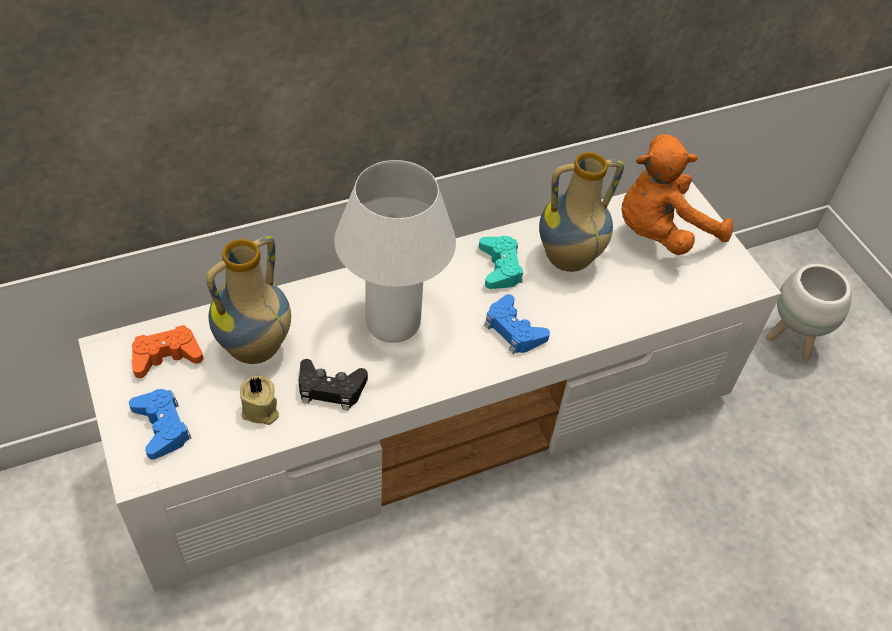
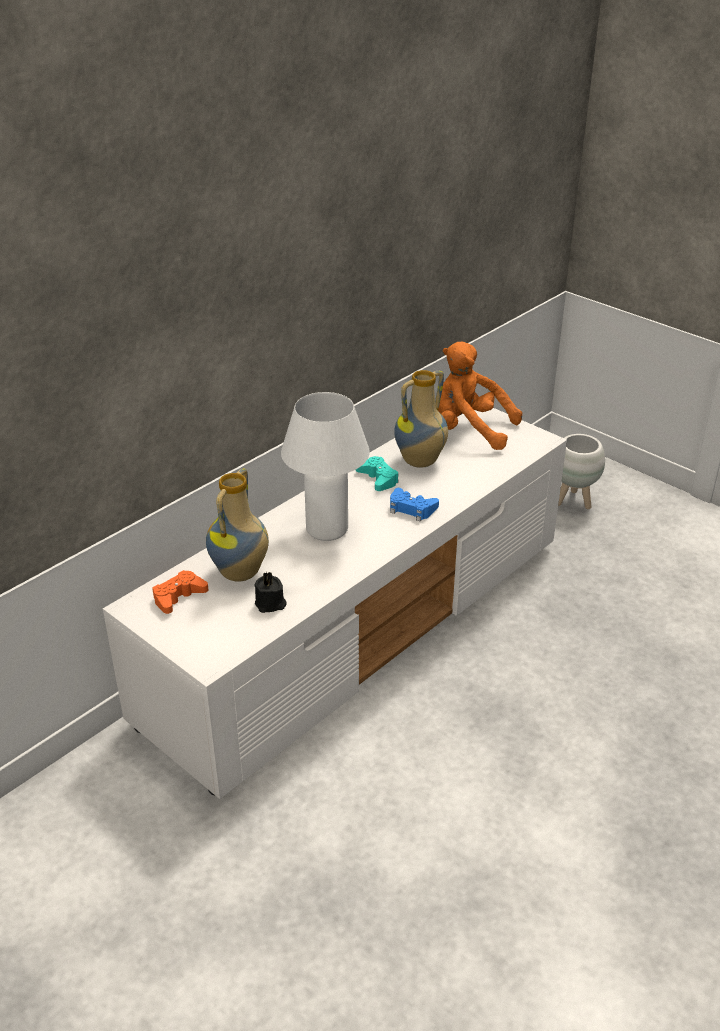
camera: 20 degrees left, 15 degrees down
blue game controller [129,389,191,460] -> none
beige candle [240,376,279,425] -> black candle [254,572,287,613]
black game controller [298,359,368,411] -> none
orange plush toy [621,134,733,255] -> orange plush toy turned 75 degrees clockwise [438,341,522,450]

